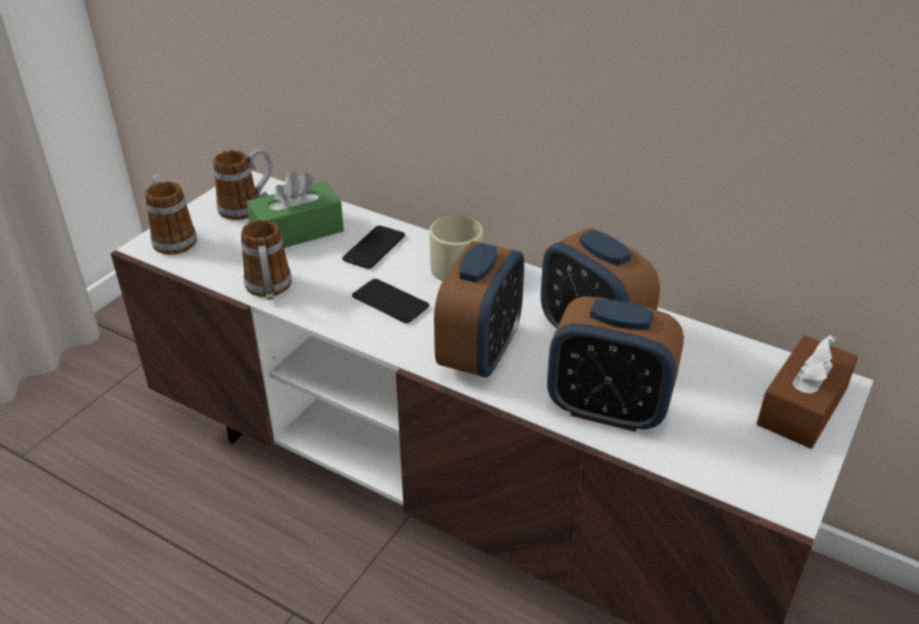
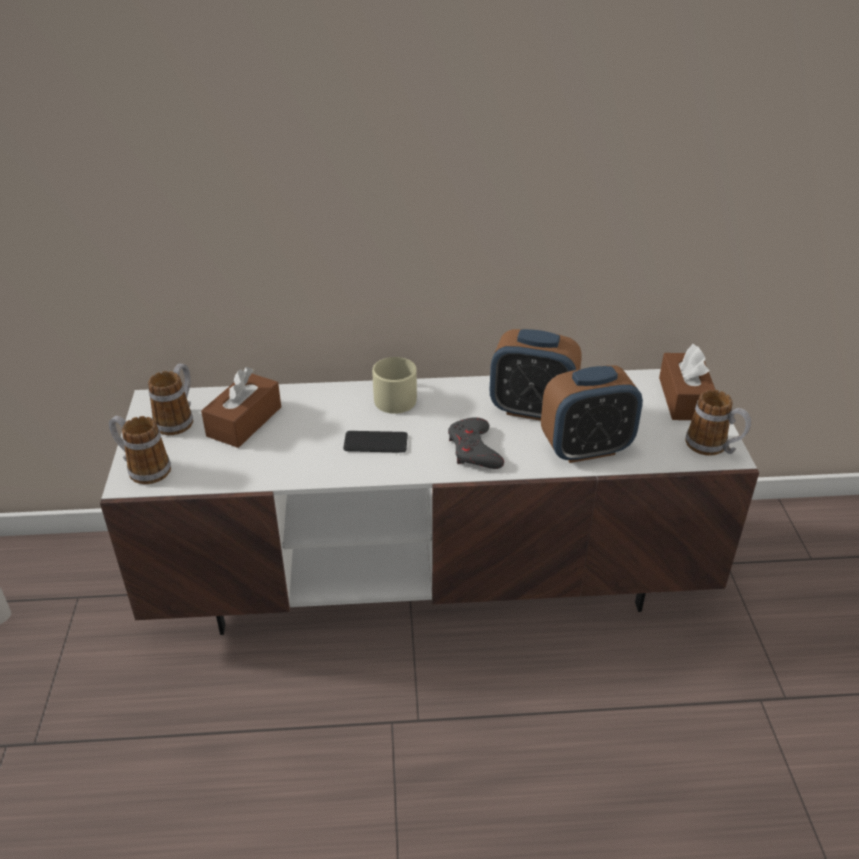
camera: 35 degrees left, 0 degrees up
mug [241,220,292,300] -> mug moved to [685,390,751,456]
green tissue box [247,171,344,248] -> brown tissue box [201,367,281,448]
phone [342,226,405,269] -> none
alarm clock [434,241,524,377] -> grey game controller [448,417,504,469]

